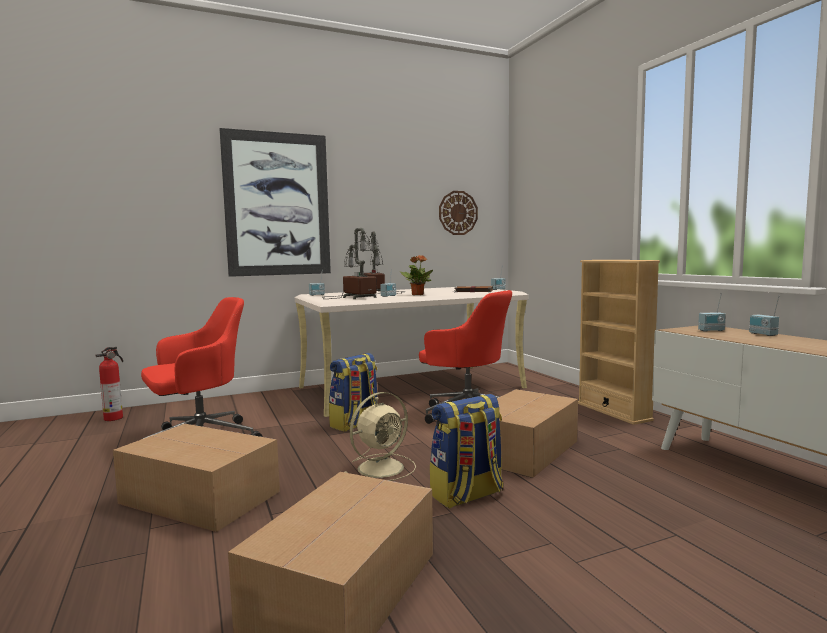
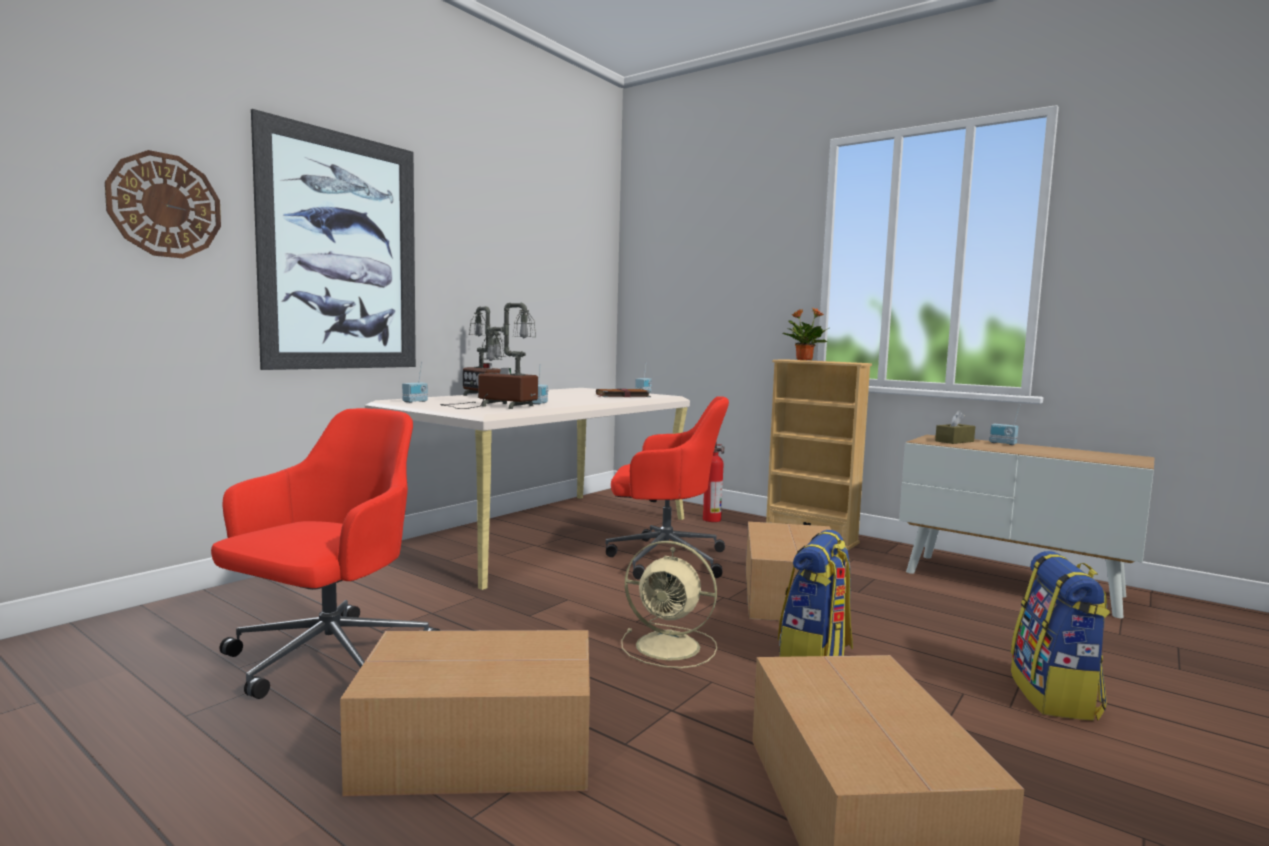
camera: 30 degrees left, 0 degrees up
fire extinguisher [95,347,123,421] -> fire extinguisher moved to [703,441,724,522]
backpack [329,353,378,432] -> backpack moved to [1011,551,1110,721]
beige fan [345,392,416,481] -> beige fan turned 90 degrees clockwise [621,541,717,668]
potted plant [400,255,433,295] -> potted plant moved to [782,308,829,360]
wall clock [439,191,478,235] -> wall clock moved to [105,150,221,259]
radio [698,293,726,332] -> brown tissue box [935,410,975,444]

